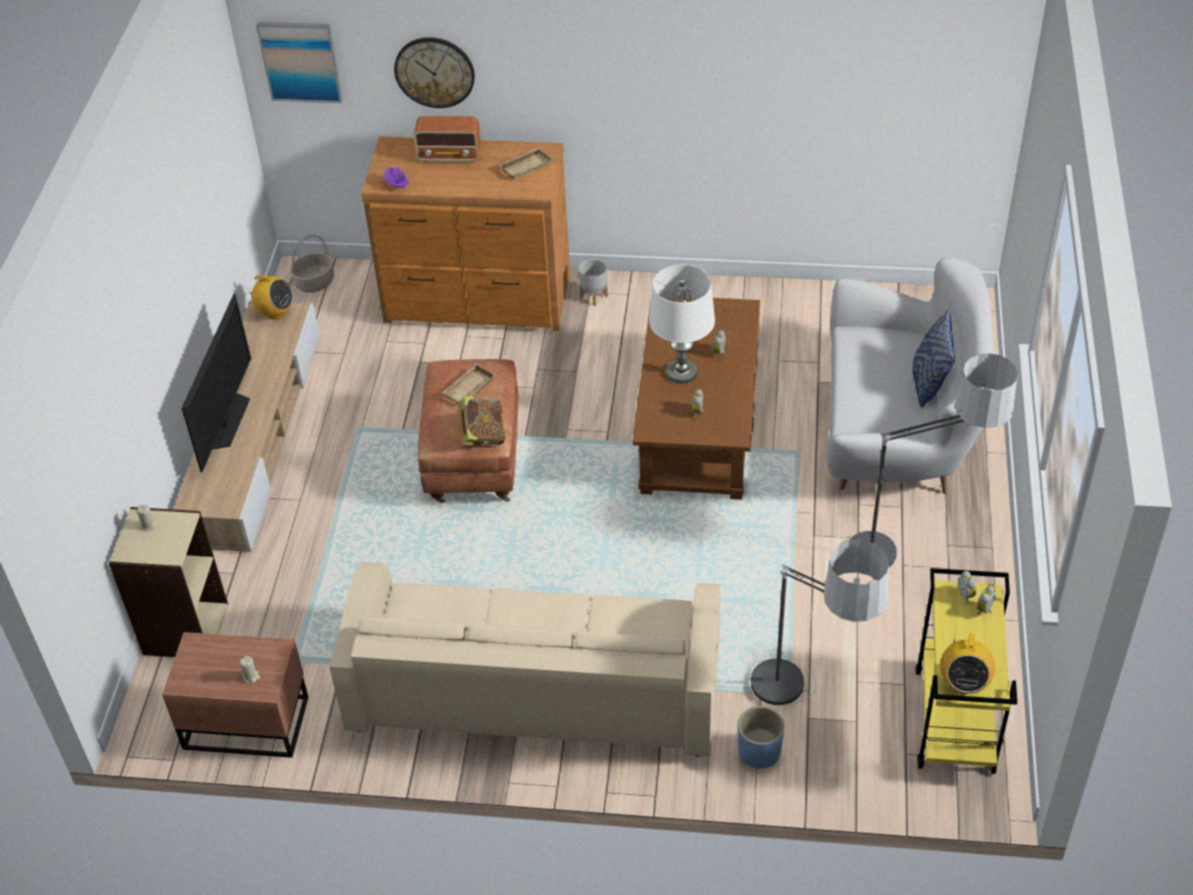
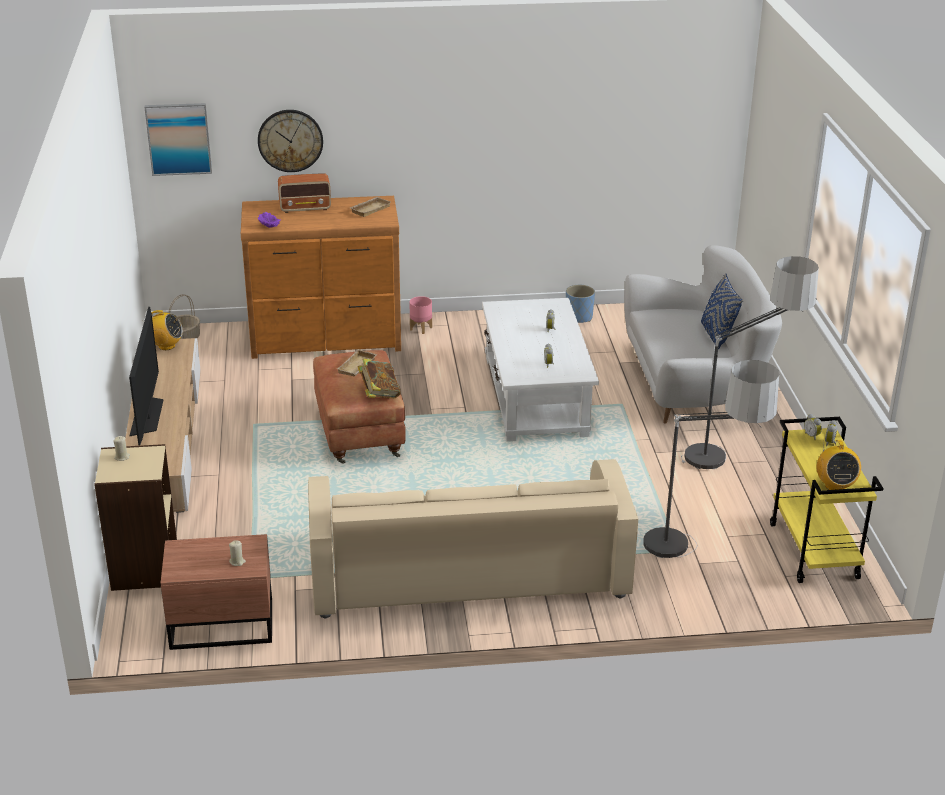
camera: 15 degrees left, 15 degrees down
grey planter [579,259,608,306] -> pink planter [409,296,432,334]
brown coffee table [632,298,760,500] -> white coffee table [482,298,599,441]
white table lamp [649,265,715,384] -> none
blue planter [738,706,784,768] -> blue planter moved to [566,285,595,323]

